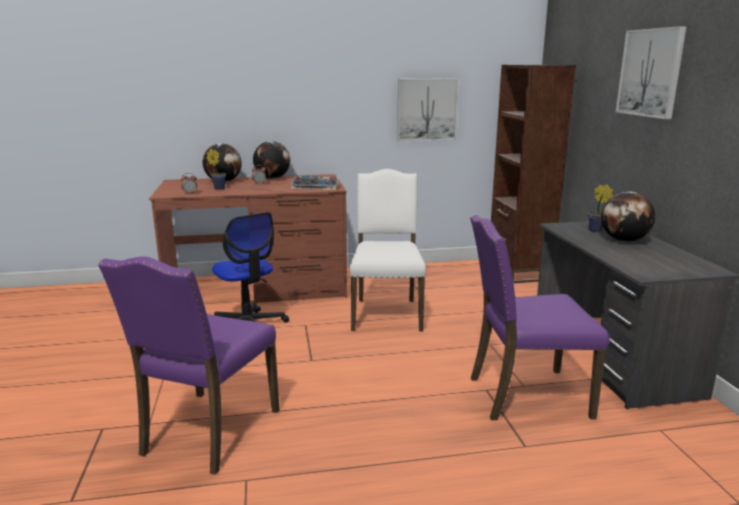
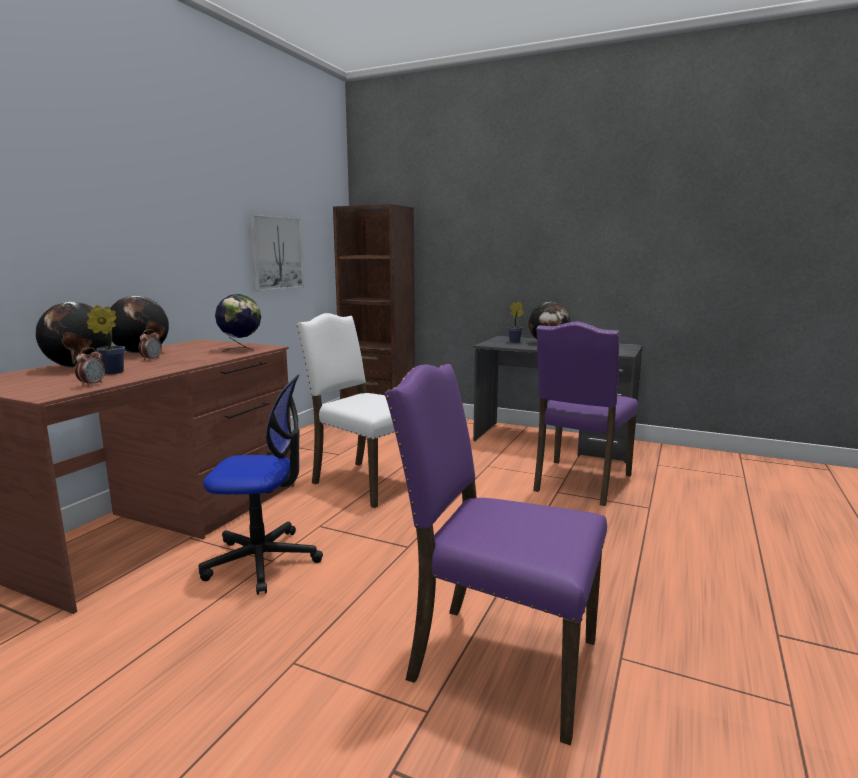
camera: 55 degrees left, 5 degrees down
purple chair [98,256,280,475] -> purple chair turned 150 degrees clockwise [384,364,607,745]
keyboard [290,175,339,190] -> globe [215,294,261,352]
picture [616,26,687,119] -> none

